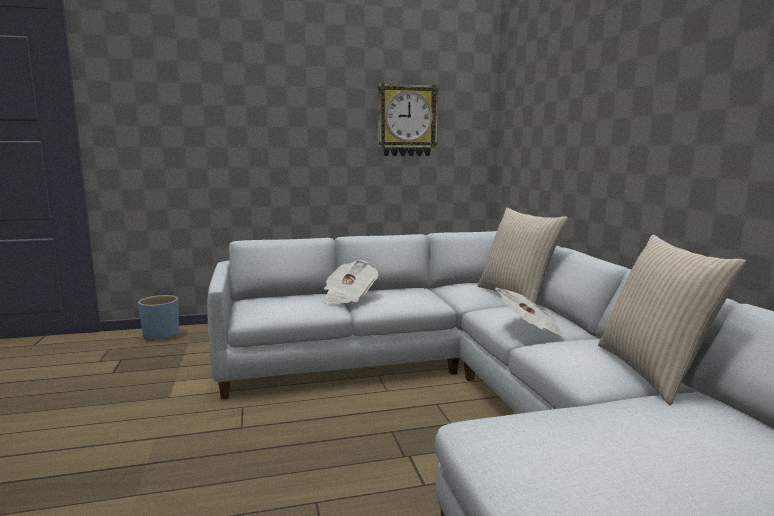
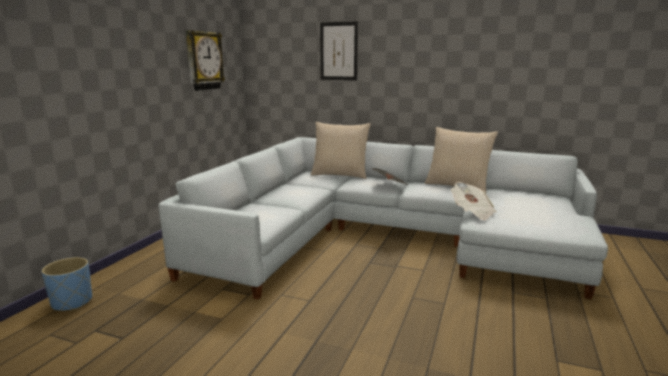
camera: 55 degrees left, 5 degrees up
newspaper [324,260,378,304] -> newspaper moved to [451,182,497,220]
none -> picture [320,21,358,80]

